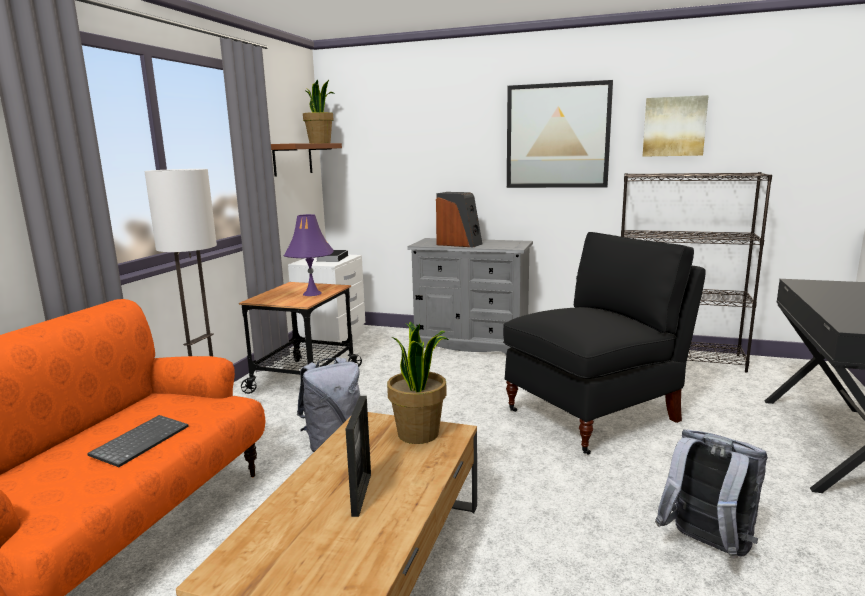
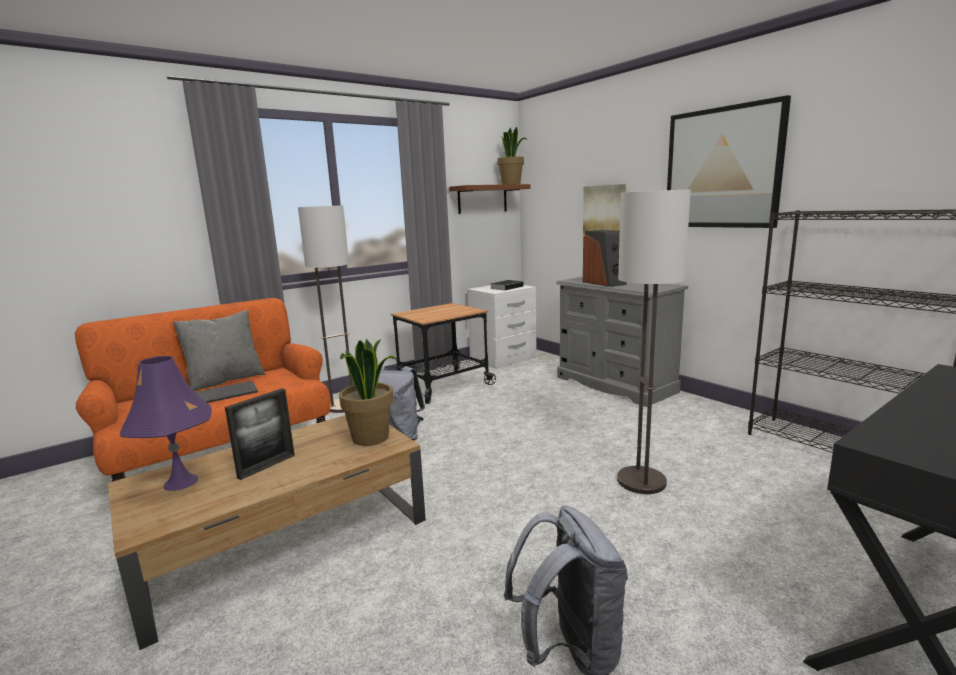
camera: 35 degrees right, 0 degrees up
purple table lamp [284,214,334,296] -> purple table lamp moved to [120,356,212,491]
black chair [503,232,706,455] -> floor lamp [617,190,691,494]
picture [643,95,709,157] -> picture moved to [583,184,626,235]
none -> grey pillow [173,310,265,391]

